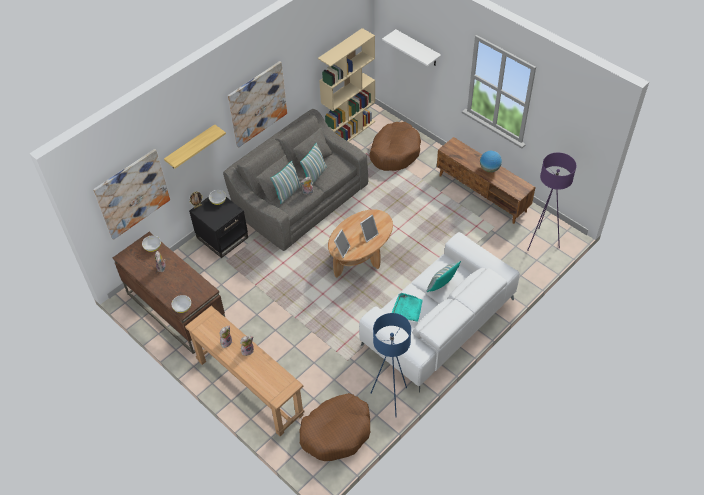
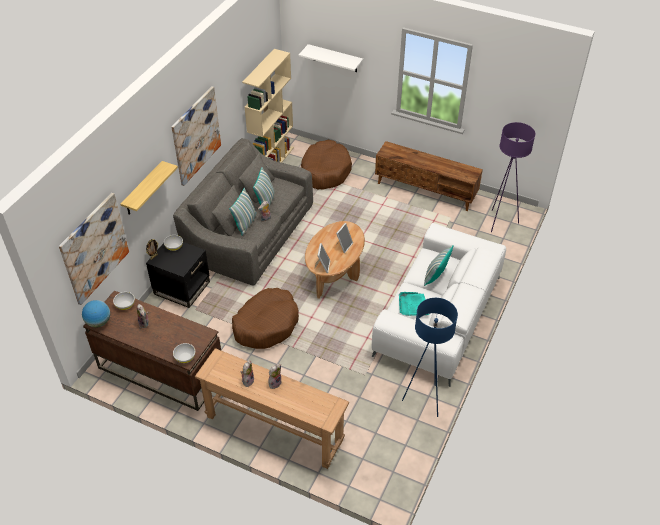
camera: 20 degrees left, 5 degrees down
brown dog bed [300,393,370,461] -> brown dog bed moved to [232,288,299,349]
globe [480,151,502,172] -> globe moved to [82,300,110,328]

